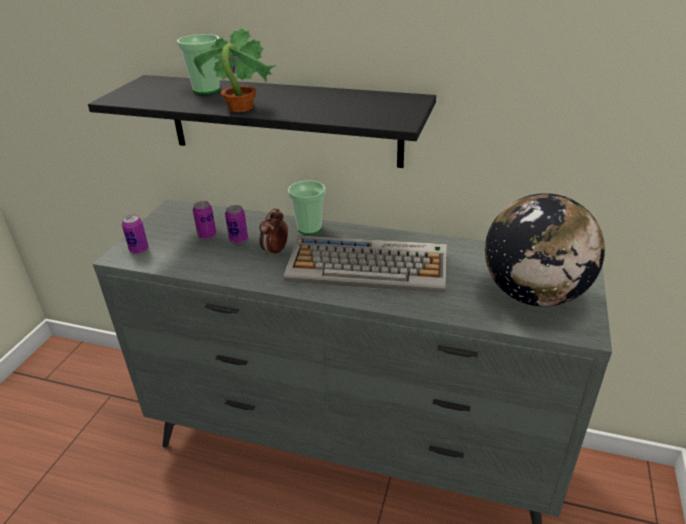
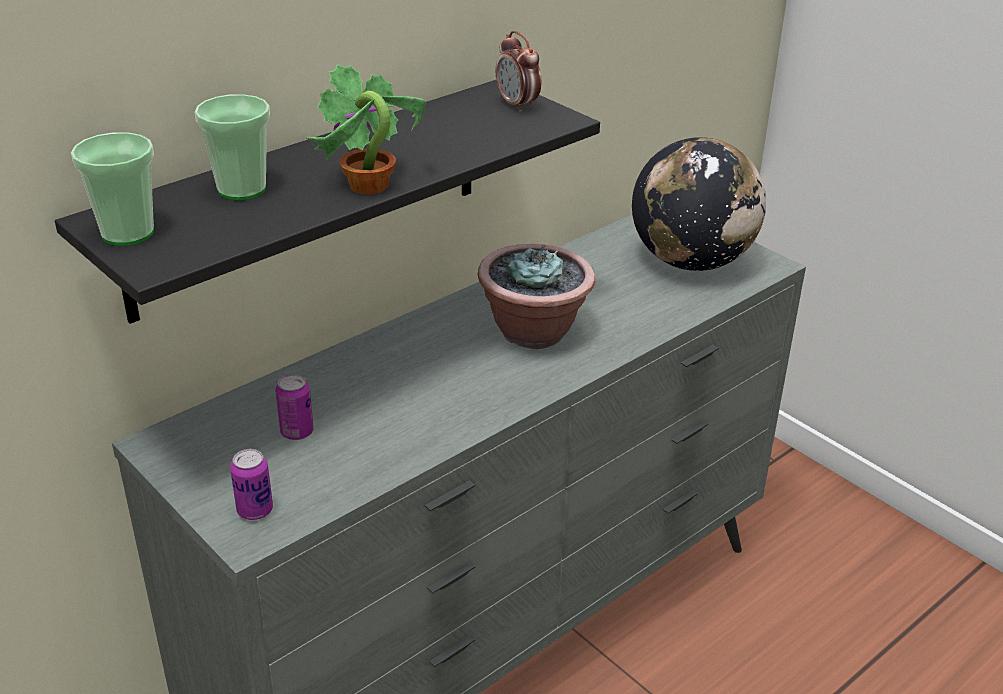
camera: 60 degrees left, 0 degrees up
can [225,205,248,244] -> none
alarm clock [259,208,288,257] -> alarm clock moved to [496,31,541,112]
keyboard [284,235,447,293] -> potted plant [478,244,595,349]
cup [288,180,326,235] -> cup moved to [71,132,154,246]

